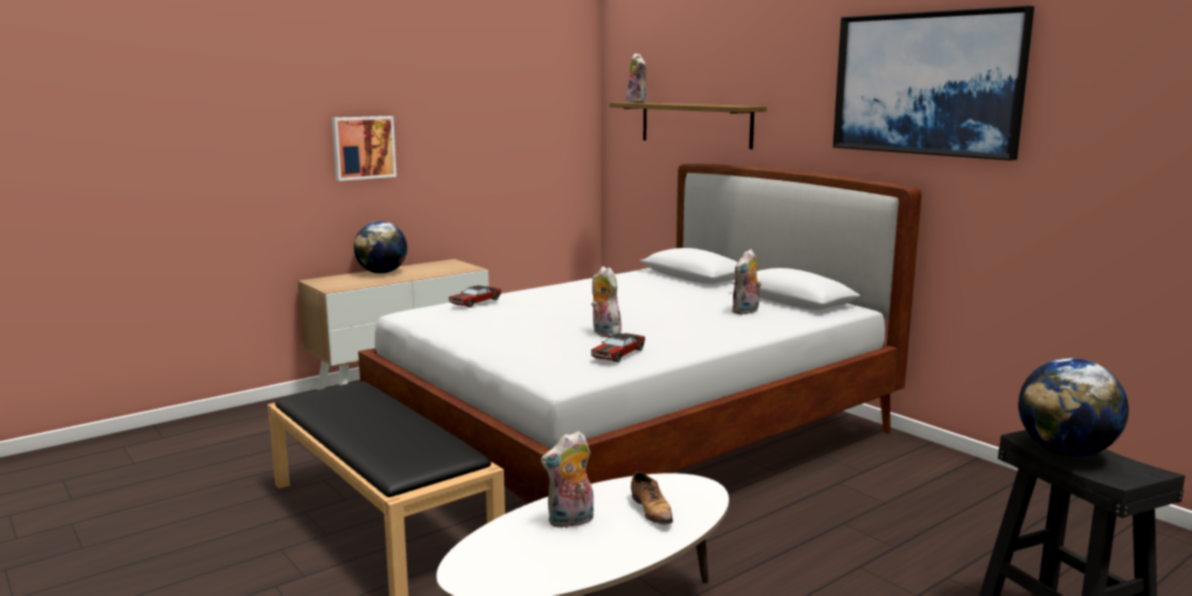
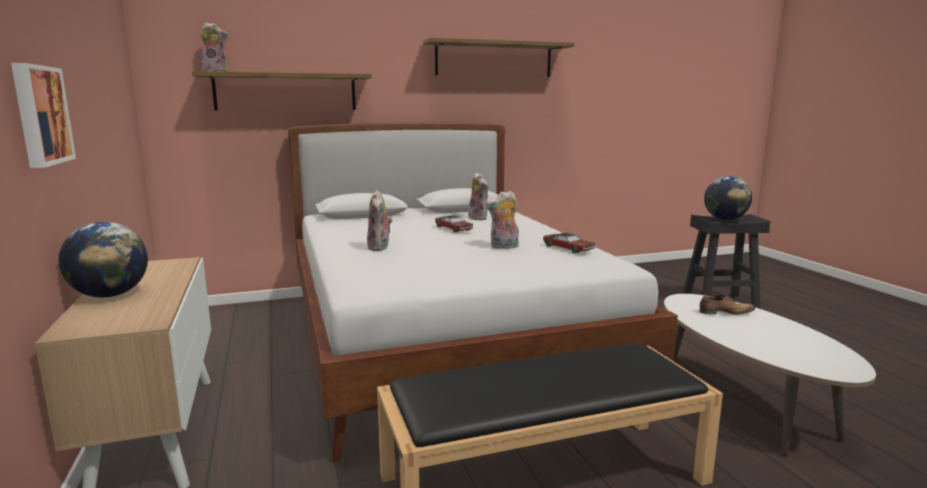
camera: 70 degrees left, 0 degrees up
toy car [449,285,501,308] -> toy car moved to [435,215,473,233]
plush toy [541,431,594,528] -> plush toy moved to [367,190,392,251]
picture [833,6,1034,161] -> shelf [423,37,574,77]

